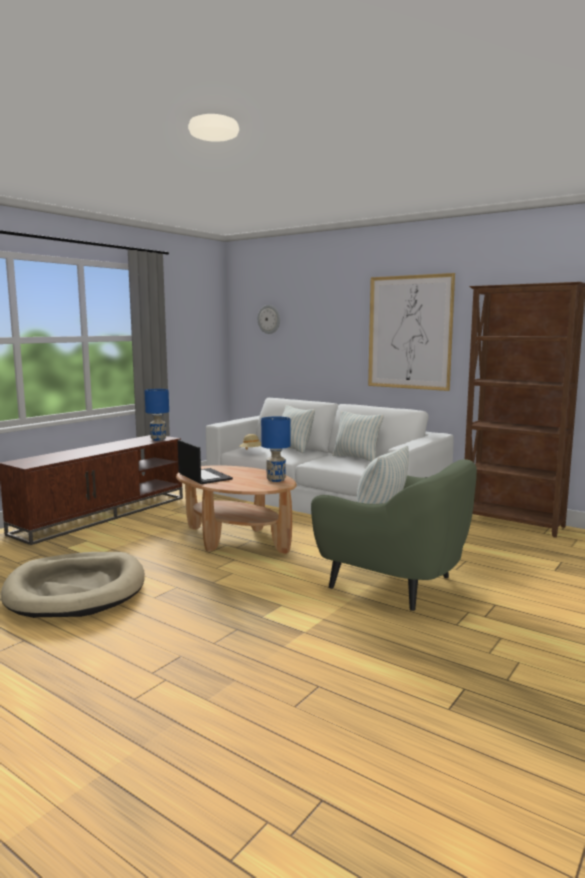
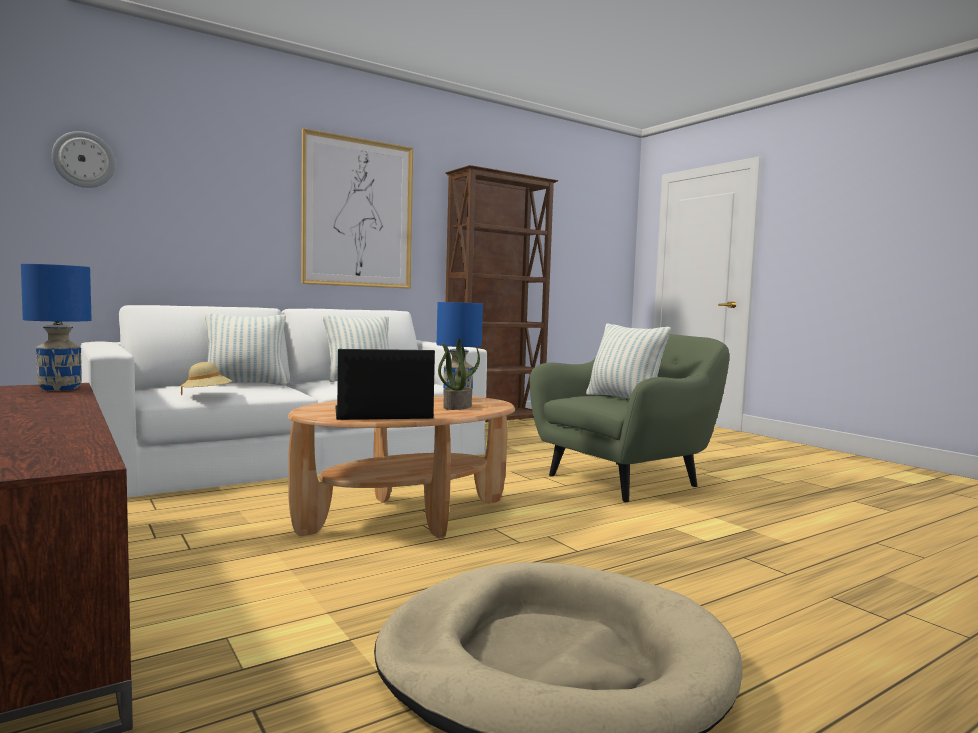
camera: 70 degrees left, 5 degrees down
none -> potted plant [438,339,480,410]

